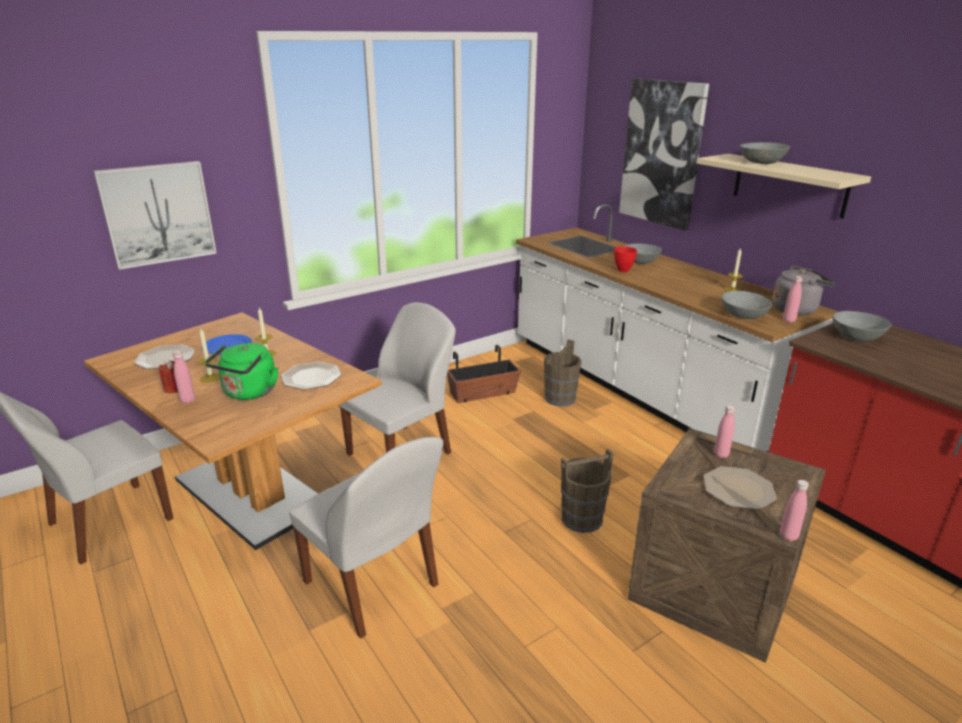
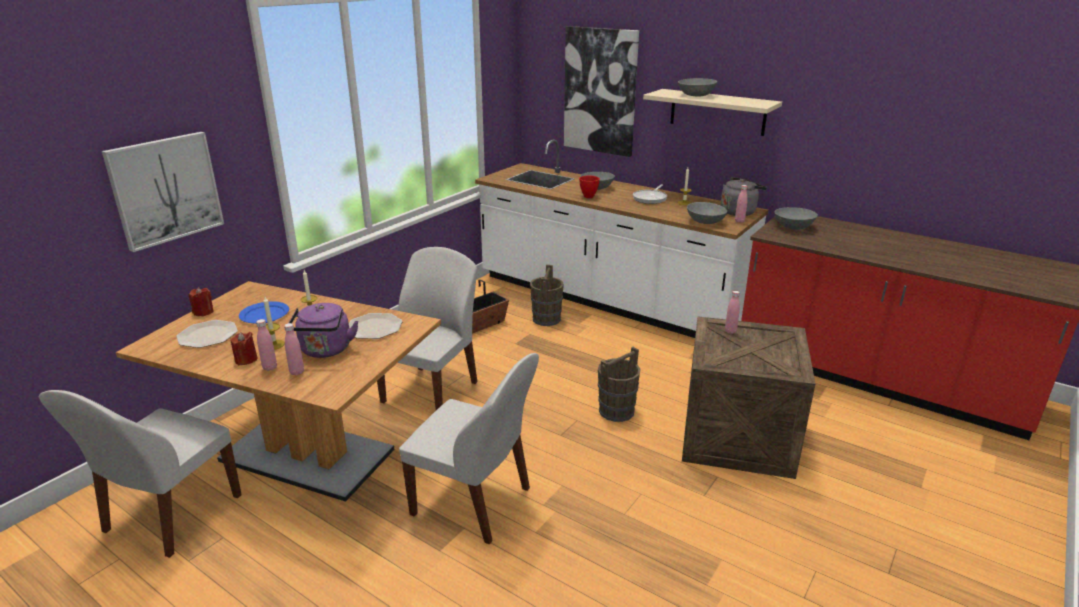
camera: 20 degrees left, 0 degrees up
green kettle [205,343,278,400] -> purple kettle [289,303,359,358]
plate [704,466,777,510] -> none
pink bottle [780,480,809,541] -> pink bottle moved to [284,323,304,375]
none -> red candle [189,287,214,316]
none -> frying pan [633,184,667,204]

